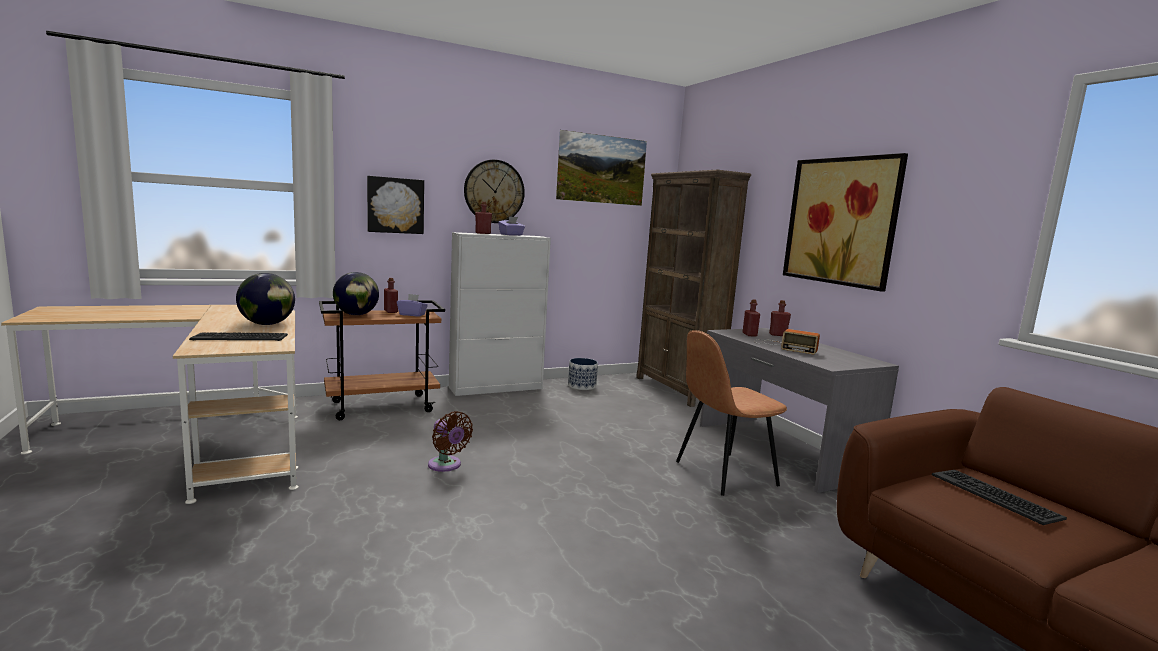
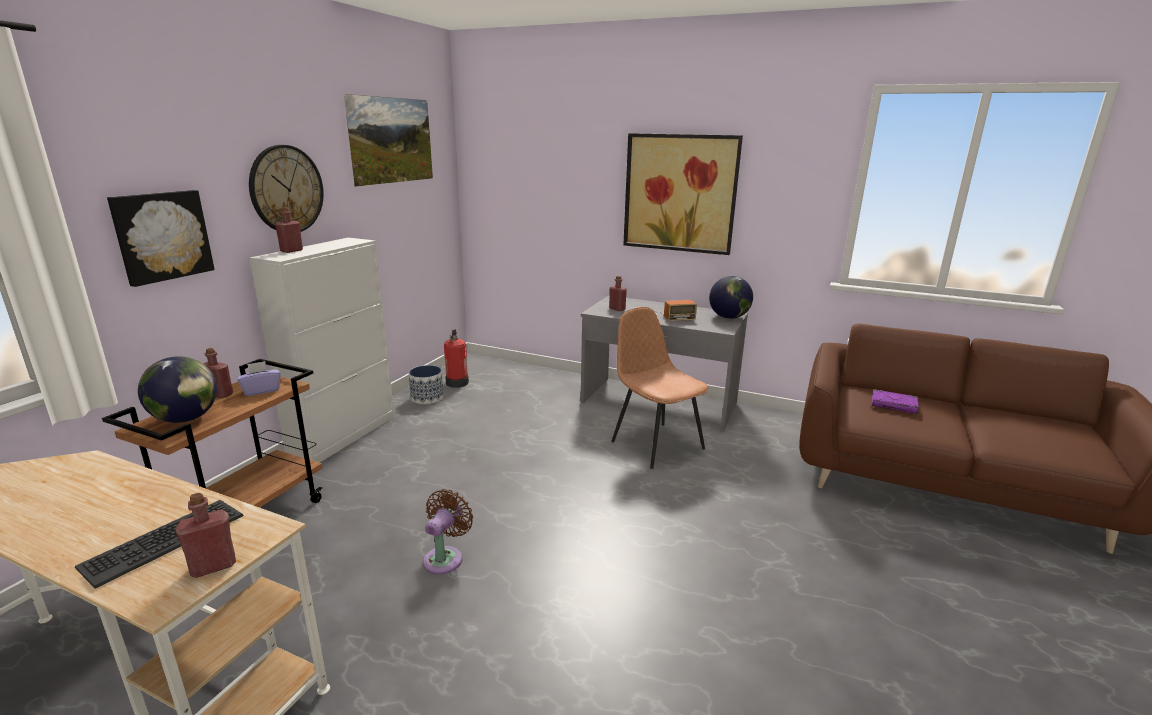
camera: 40 degrees left, 10 degrees up
globe [236,273,295,325] -> globe moved to [709,276,753,319]
brown fan [428,411,473,472] -> brown fan turned 75 degrees counterclockwise [423,489,473,575]
purple tissue box [498,216,525,236] -> none
brown bookcase [636,170,751,407] -> none
brown chair [676,330,787,496] -> brown chair turned 120 degrees clockwise [612,307,709,469]
red bottle [769,300,791,336] -> red bottle moved to [176,493,236,578]
keyboard [932,470,1067,525] -> purple book [872,389,919,414]
none -> fire extinguisher [444,330,469,388]

